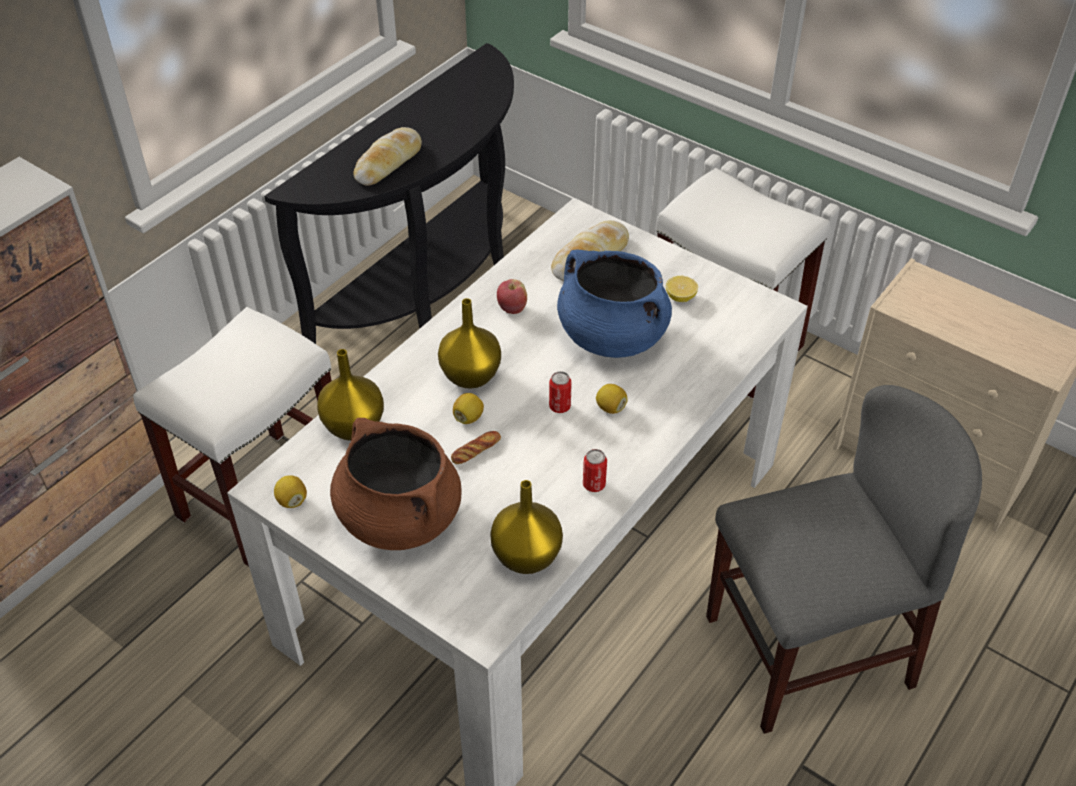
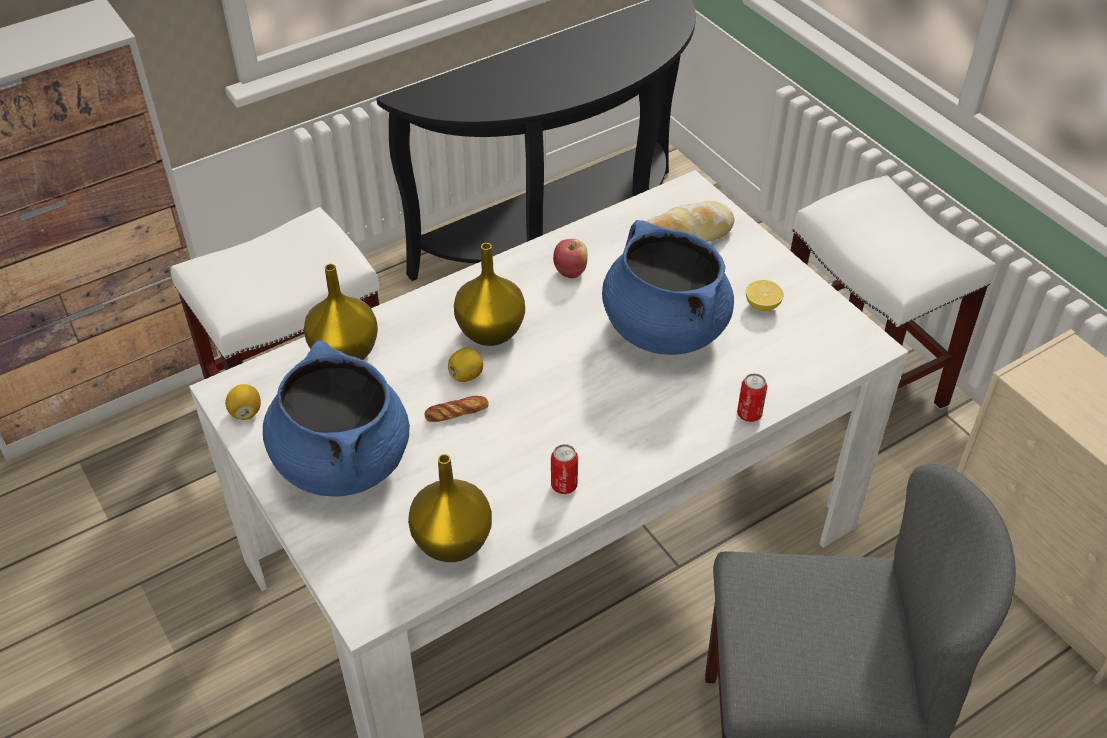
camera: 20 degrees right, 0 degrees up
brown cooking pot [330,418,461,550] -> blue cooking pot [263,340,410,496]
bread [353,127,422,186] -> none
can [549,371,572,413] -> can moved to [737,373,767,422]
lemon [596,384,628,414] -> none

